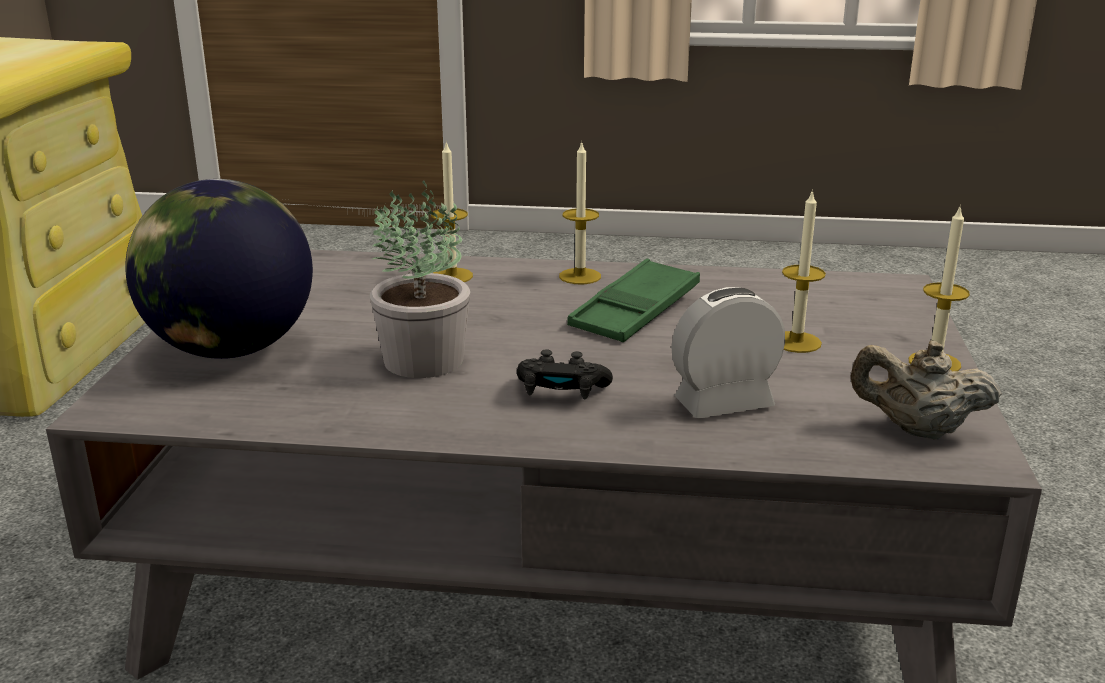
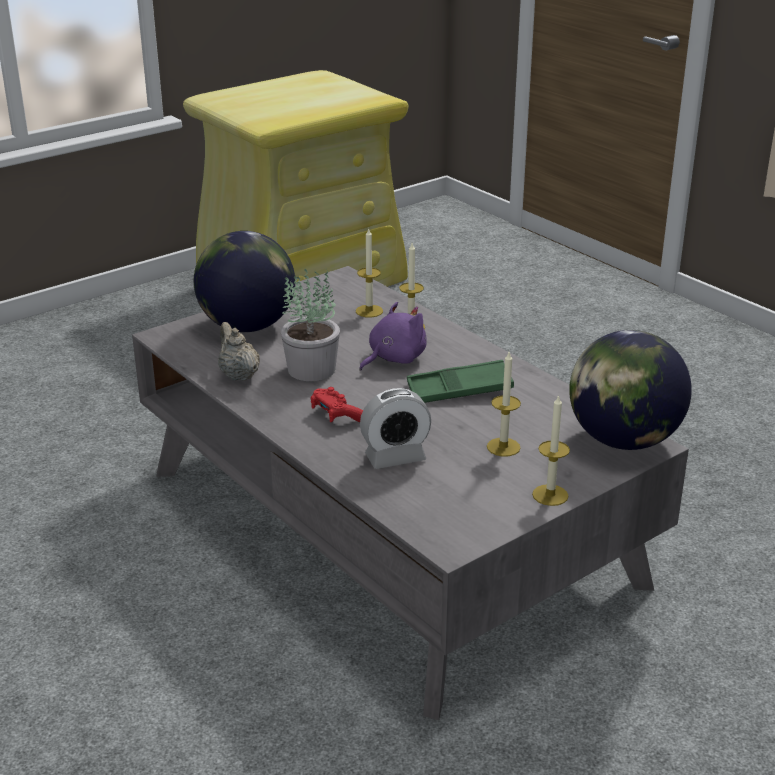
camera: 45 degrees right, 5 degrees up
black game controller [517,349,613,399] -> red game controller [311,387,363,422]
candle [559,141,601,284] -> candle moved to [356,229,383,317]
alarm clock [671,287,785,418] -> alarm clock turned 135 degrees clockwise [360,388,431,469]
beige teapot [850,340,1002,439] -> beige teapot moved to [218,322,260,381]
none -> purple plush toy [359,302,427,371]
none -> globe [569,330,692,450]

